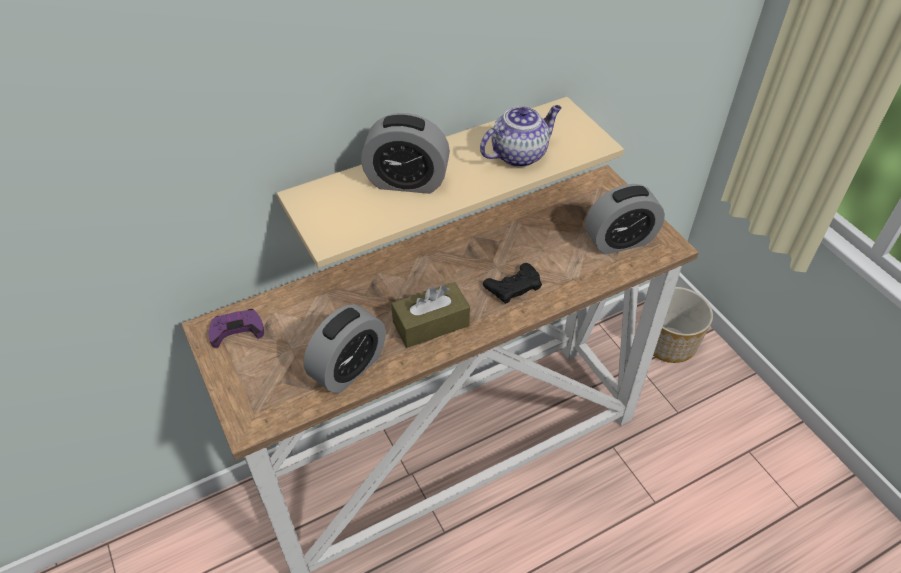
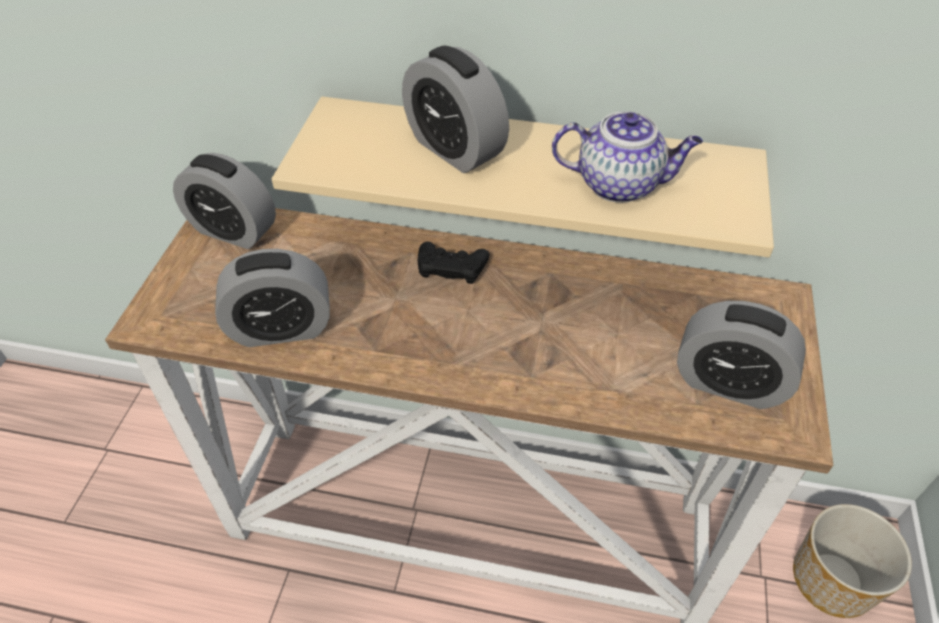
camera: 40 degrees right, 0 degrees up
purple game controller [208,309,264,348] -> alarm clock [173,153,276,249]
brown tissue box [391,282,470,348] -> none
black game controller [483,263,542,304] -> black game controller moved to [418,242,489,284]

